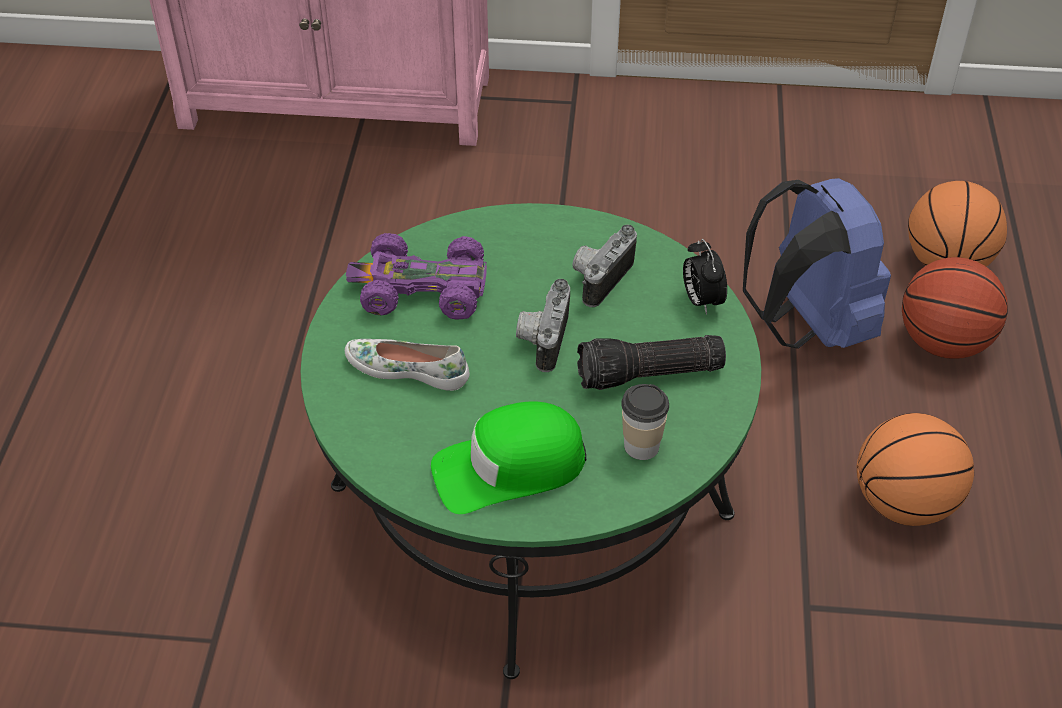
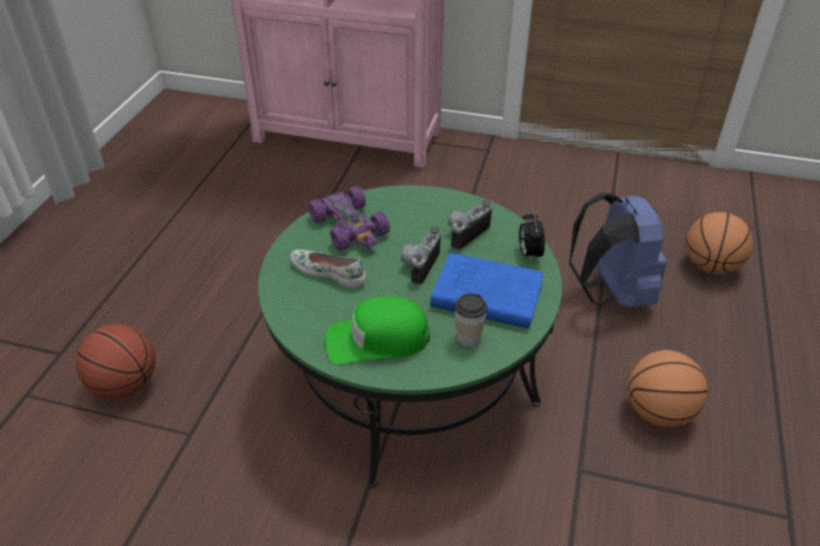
camera: 10 degrees right, 5 degrees down
purple toy car [346,233,487,320] -> purple toy car turned 135 degrees counterclockwise [308,186,390,251]
flashlight [577,335,726,390] -> blue book [430,252,544,329]
basketball [902,257,1008,359] -> basketball moved to [76,324,156,399]

